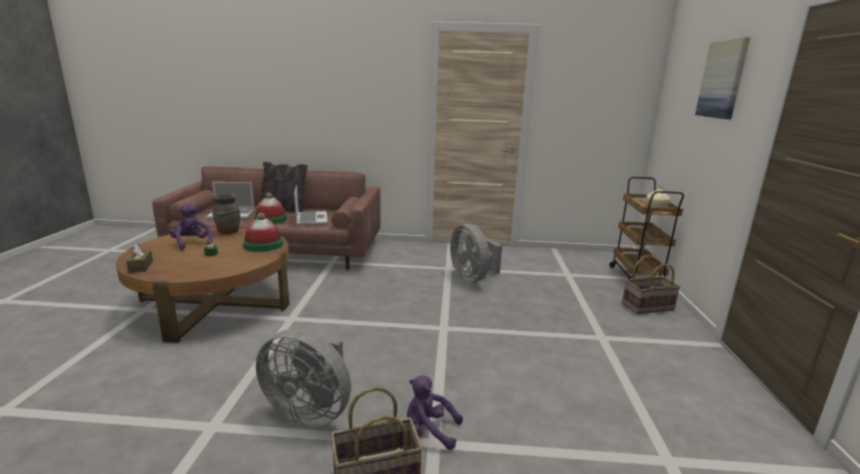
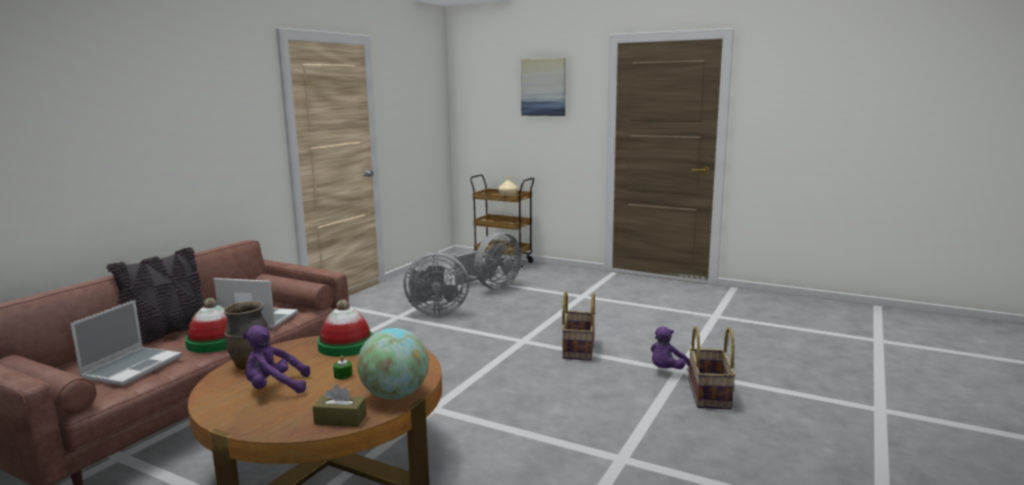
camera: 65 degrees left, 5 degrees down
grey fan [256,329,351,427] -> grey fan moved to [454,232,522,289]
basket [622,255,681,314] -> basket moved to [562,291,596,361]
none -> globe [357,328,429,400]

